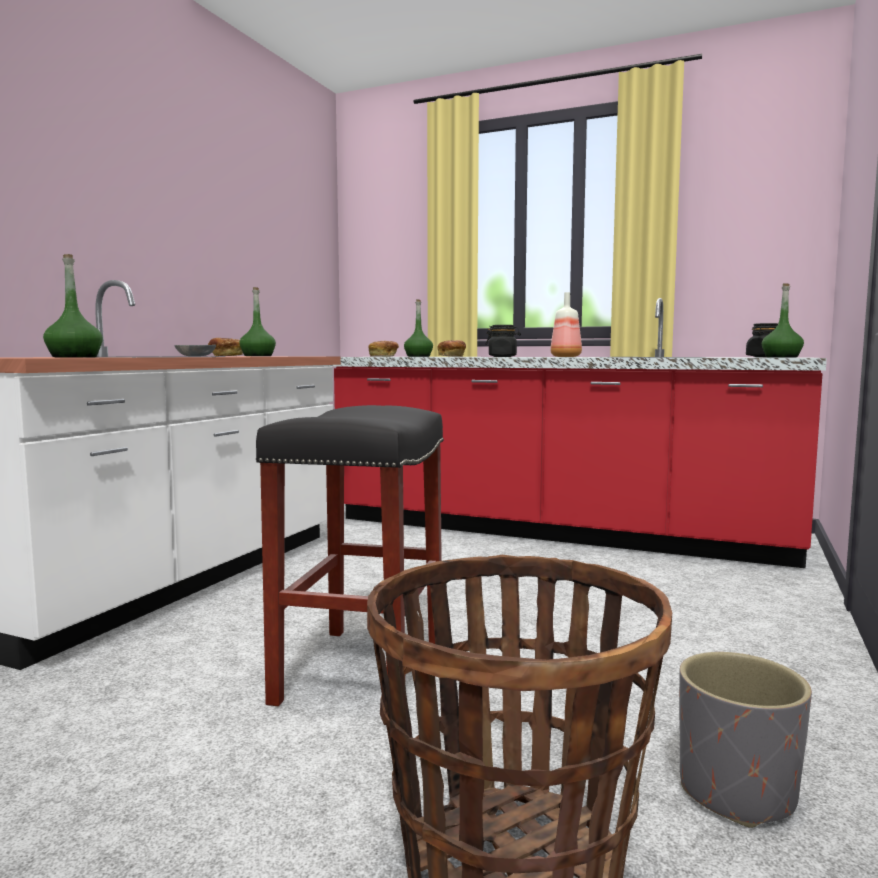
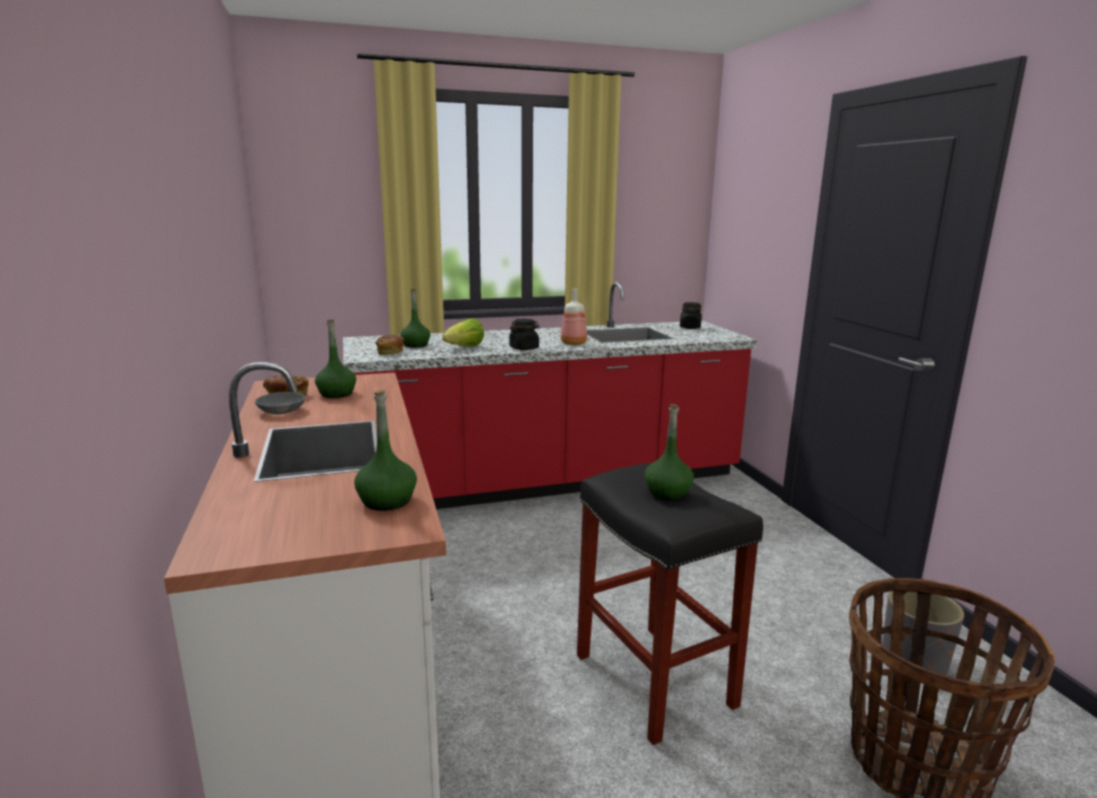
camera: 40 degrees left, 10 degrees up
bread [437,340,466,357] -> lettuce [442,318,484,346]
green bottle [762,283,804,358] -> green bottle moved to [645,404,694,500]

